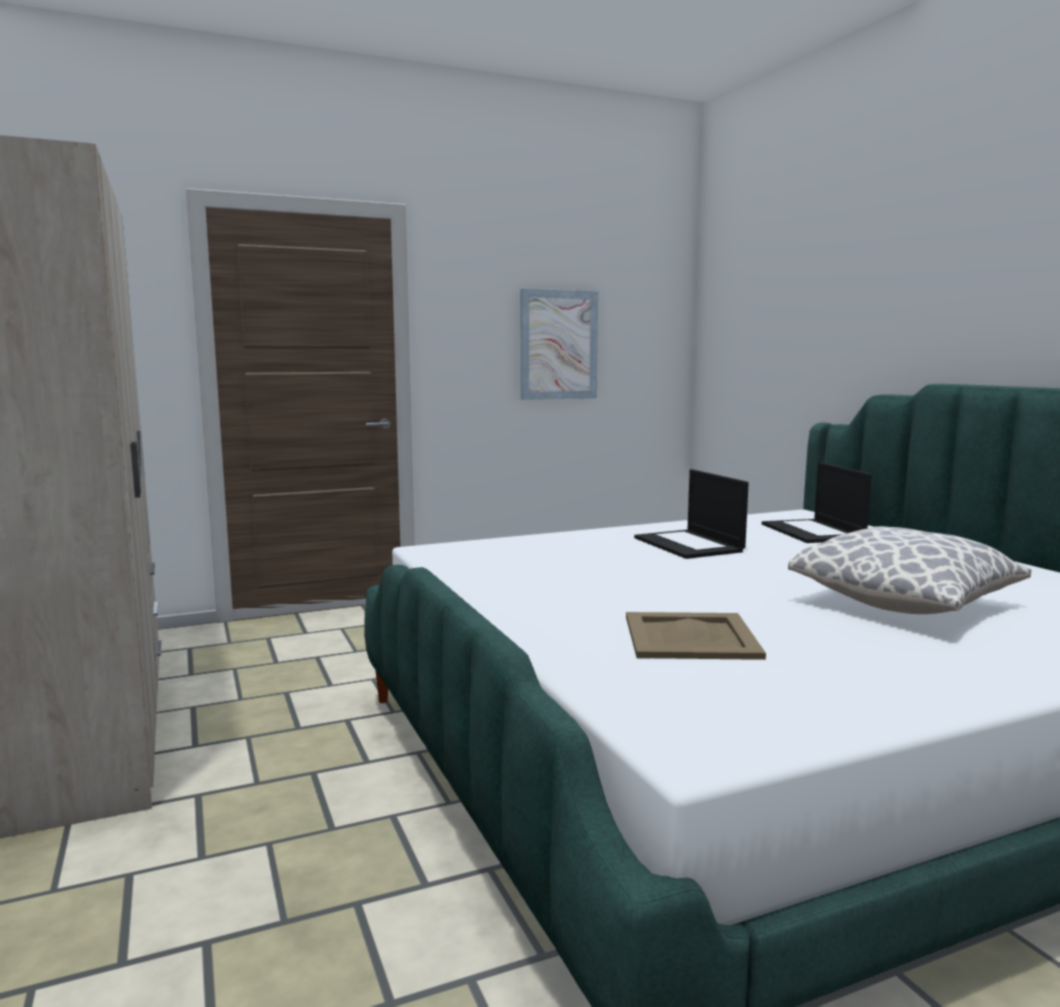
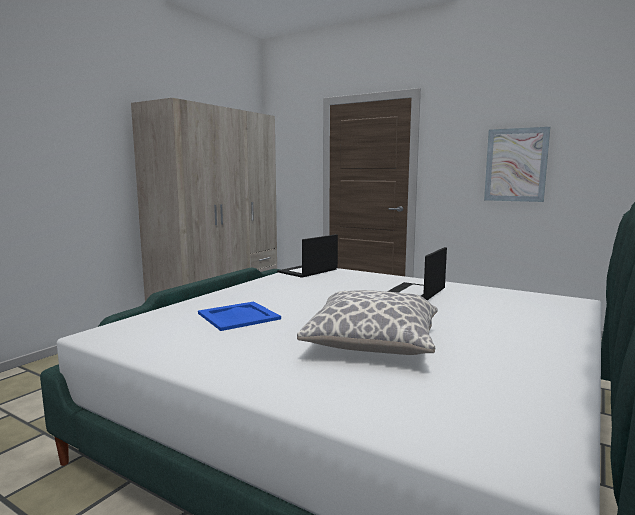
camera: 55 degrees right, 0 degrees up
beige tray [626,612,766,660] -> blue tray [198,301,281,331]
laptop [762,462,872,543] -> laptop moved to [277,234,338,278]

